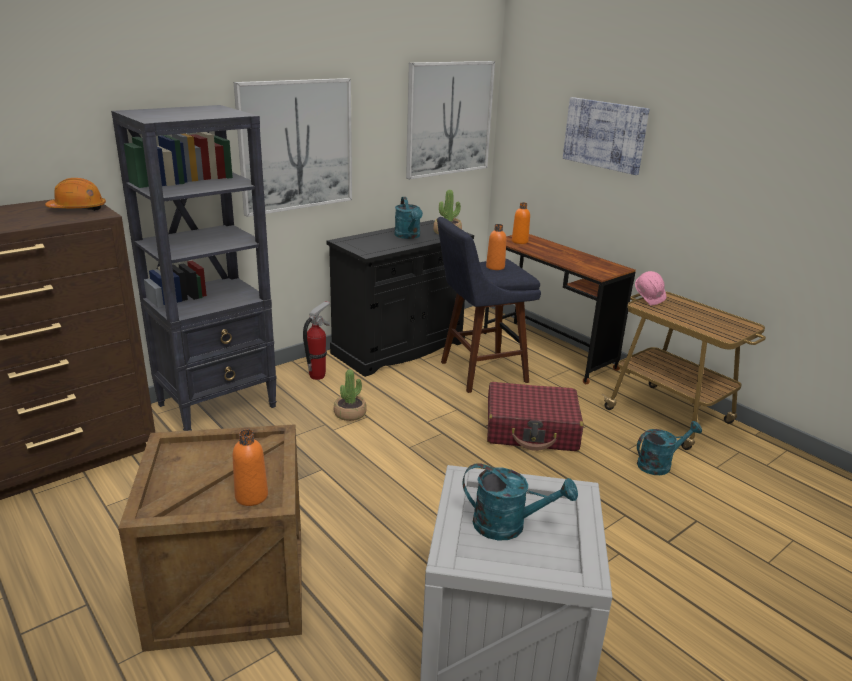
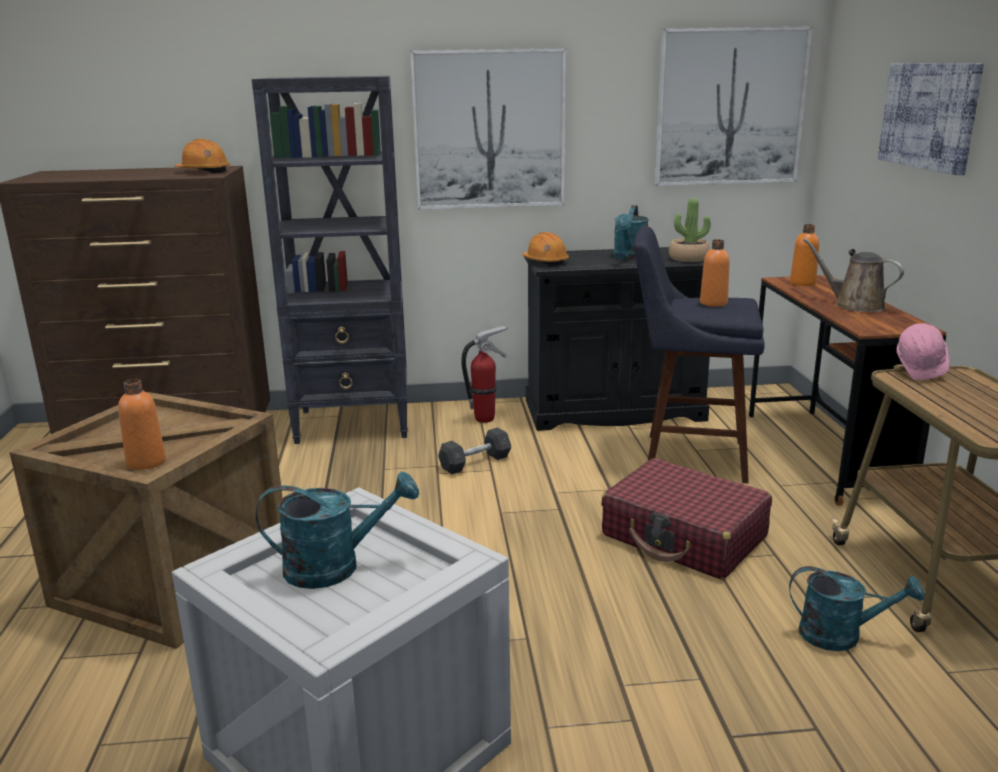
camera: 35 degrees right, 5 degrees down
potted plant [334,369,367,421] -> grey dumbbell [438,427,511,474]
turquoise watering can [462,463,578,541] -> turquoise watering can turned 60 degrees counterclockwise [256,471,419,589]
none -> orange hard hat [522,232,569,266]
none -> brown watering can [803,238,904,312]

